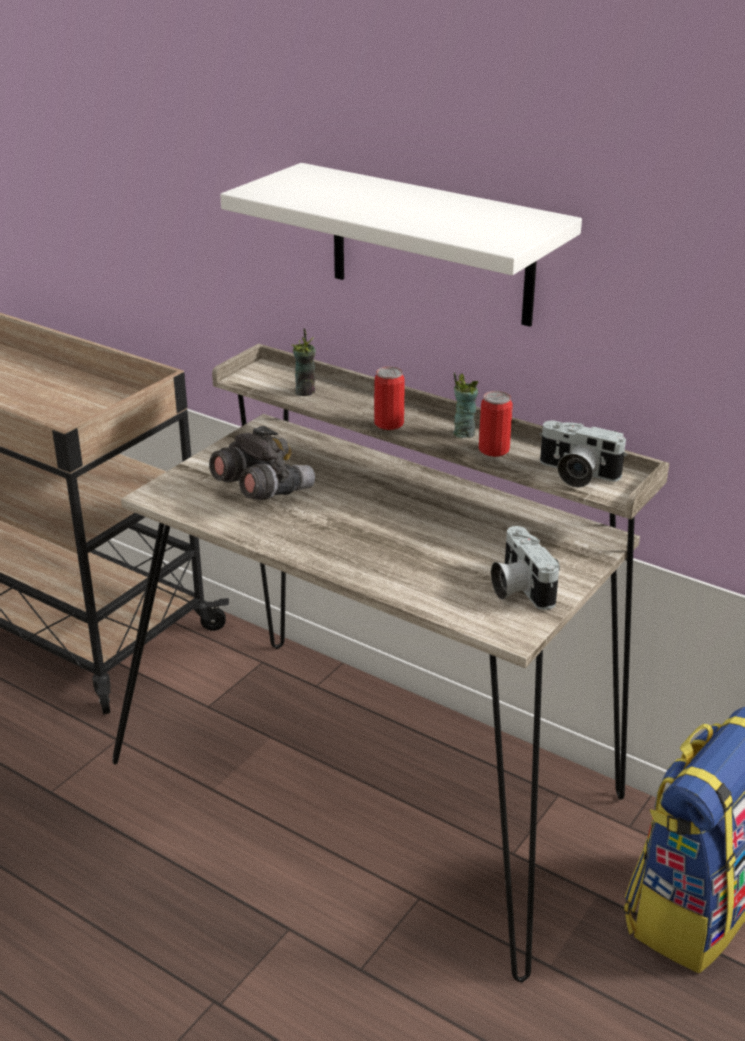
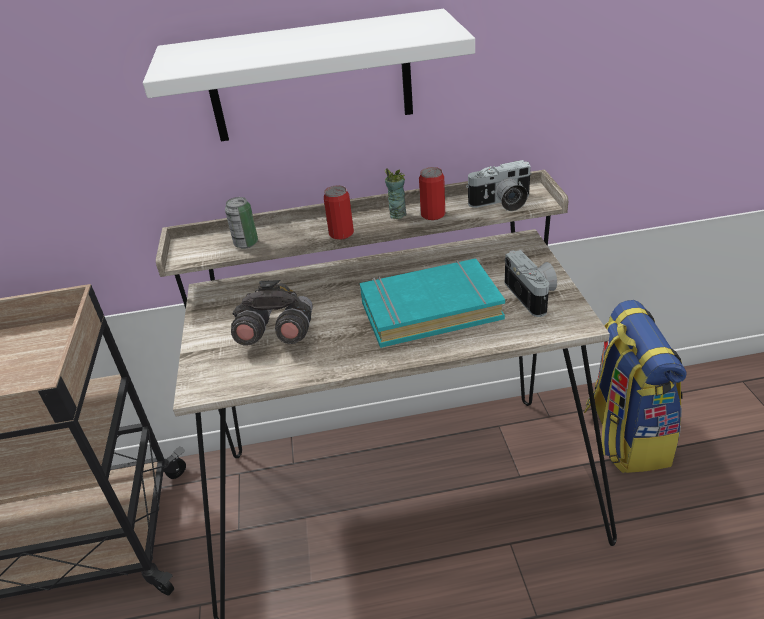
camera: 40 degrees left, 5 degrees up
cup [291,328,316,396] -> can [225,197,258,249]
camera [491,526,560,610] -> camera turned 135 degrees counterclockwise [505,250,557,317]
none -> turquoise book [360,259,505,348]

